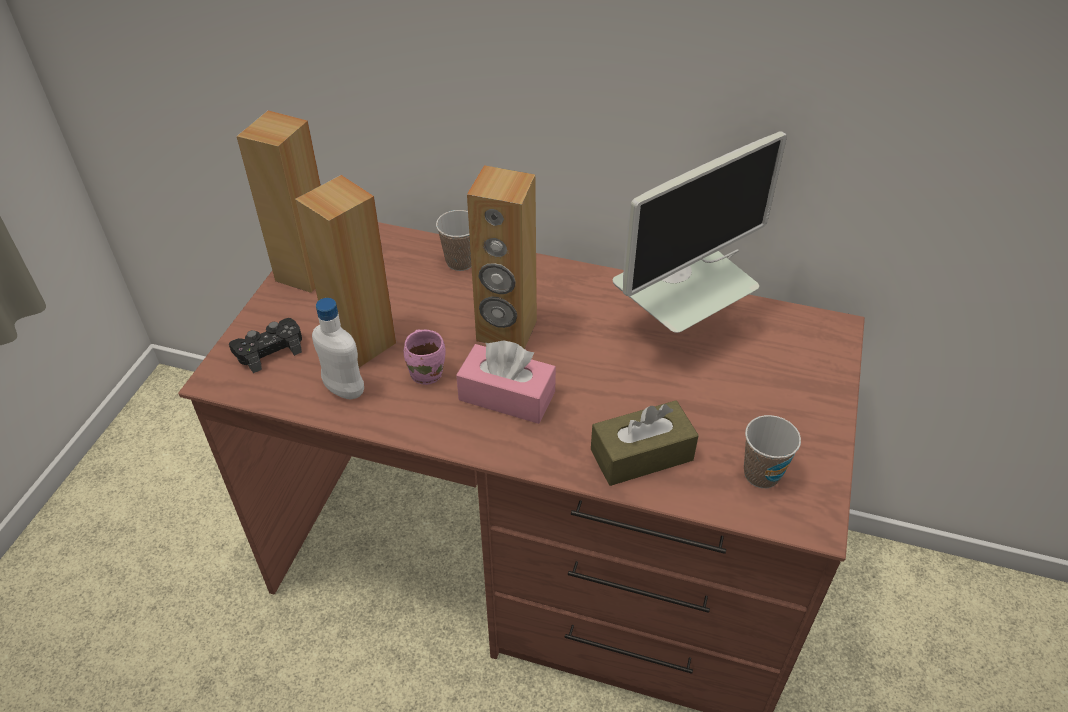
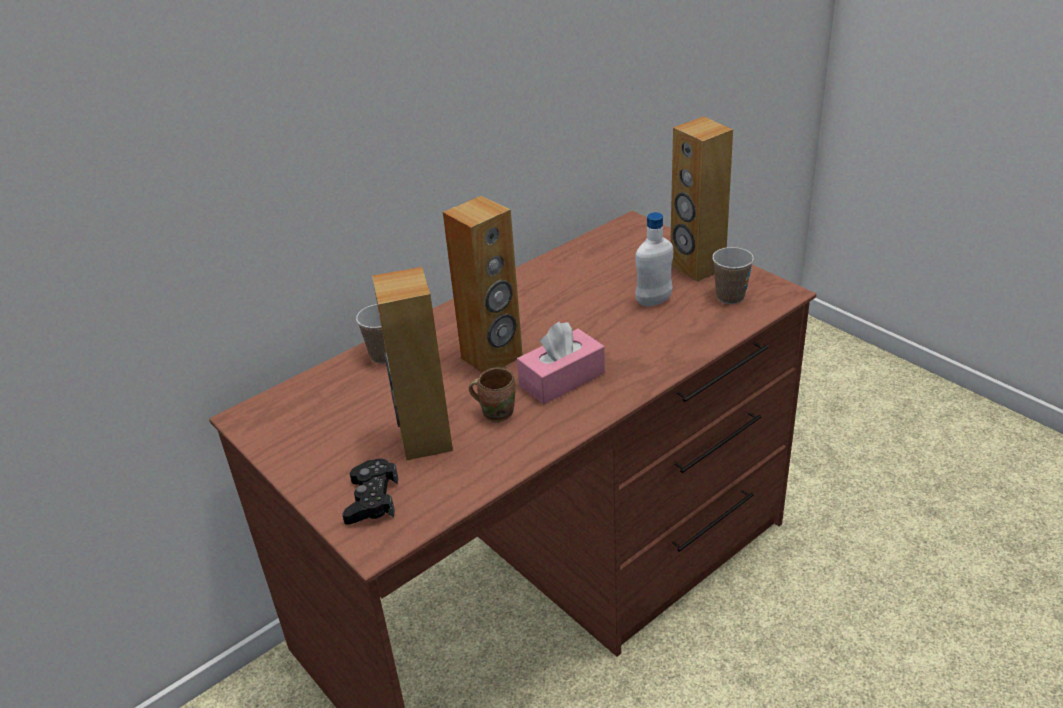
camera: 55 degrees left, 10 degrees down
brown speaker [237,110,321,293] -> brown speaker moved to [670,117,733,282]
white bottle [312,298,364,400] -> white bottle moved to [635,212,673,306]
pink mug [404,329,446,385] -> brown mug [469,368,516,422]
brown tissue box [591,400,699,486] -> none
monitor [612,132,787,333] -> none

